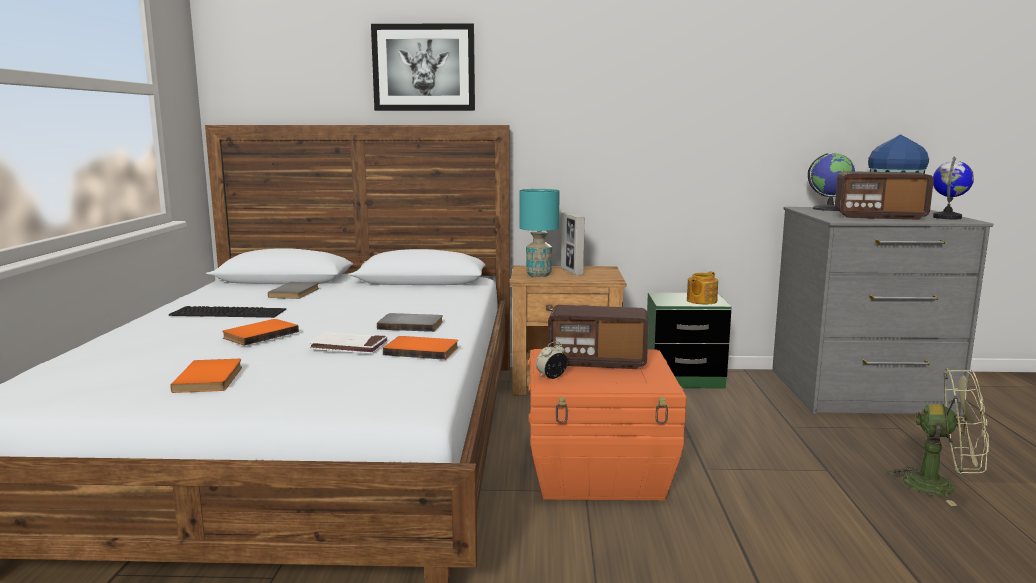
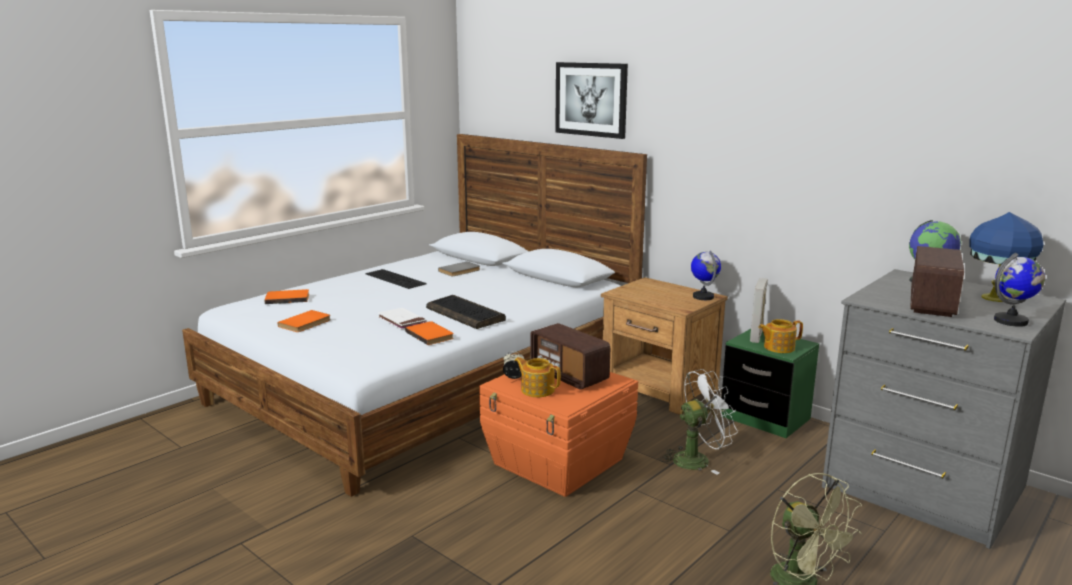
camera: 40 degrees right, 5 degrees up
orange book [222,319,299,345] -> orange book moved to [264,289,309,304]
grey book [377,313,443,332] -> keyboard [426,295,506,329]
turquoise table lamp [519,189,560,277] -> none
picture frame [561,212,585,276] -> picture frame moved to [750,278,768,343]
radio [835,171,934,220] -> radio turned 120 degrees counterclockwise [910,246,964,317]
none -> teapot [514,357,561,397]
none -> white fan [661,369,738,475]
none -> globe [691,250,721,300]

